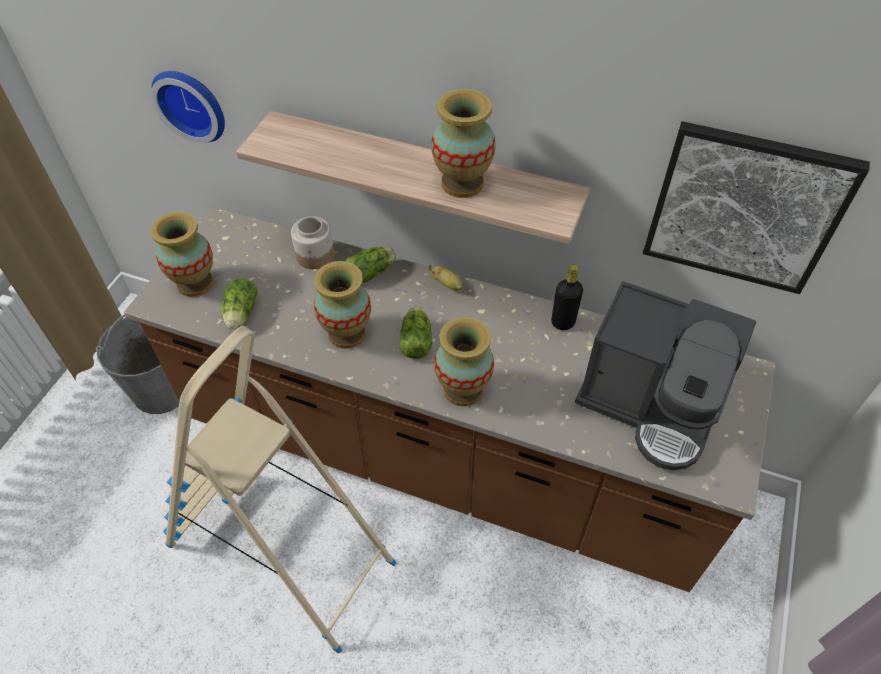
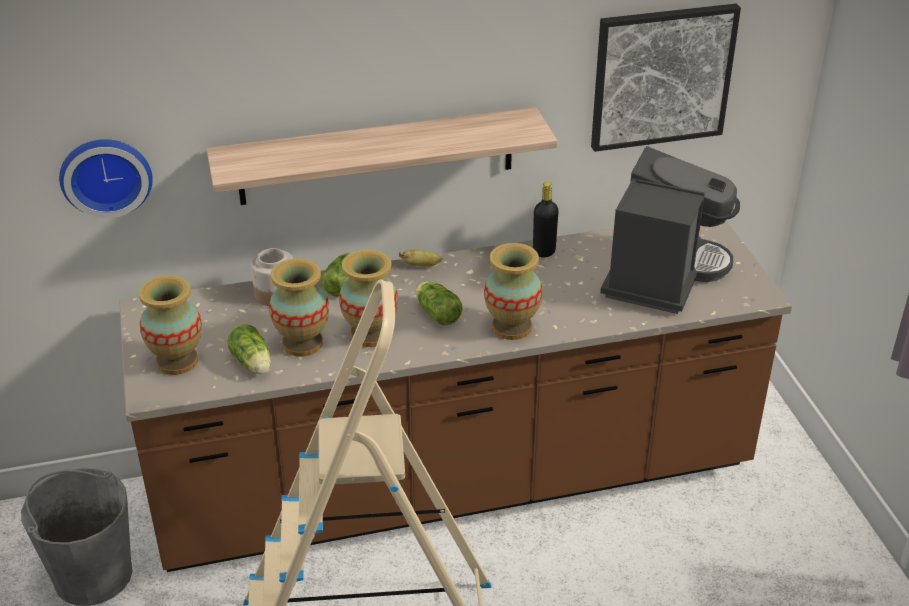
camera: 35 degrees left, 15 degrees down
vase [431,89,495,198] -> vase moved to [269,258,329,357]
coffee machine [575,281,756,470] -> coffee machine turned 60 degrees counterclockwise [600,146,740,314]

